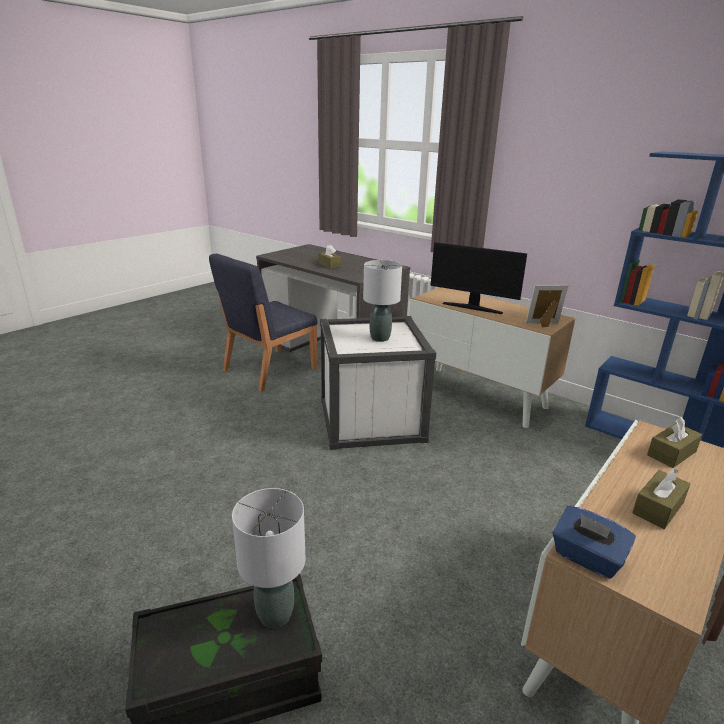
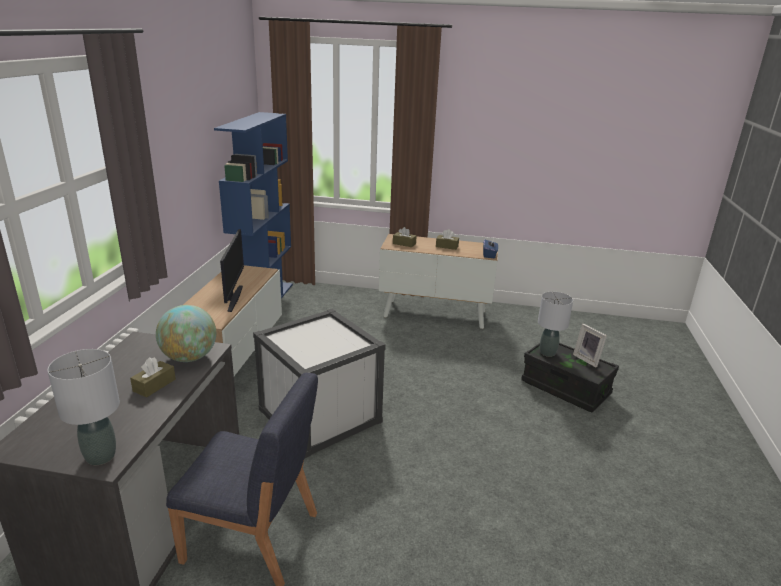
camera: 120 degrees left, 0 degrees up
grey table lamp [363,260,402,342] -> grey table lamp moved to [47,349,120,465]
picture frame [526,285,568,327] -> picture frame moved to [573,324,607,367]
none -> globe [156,305,216,362]

